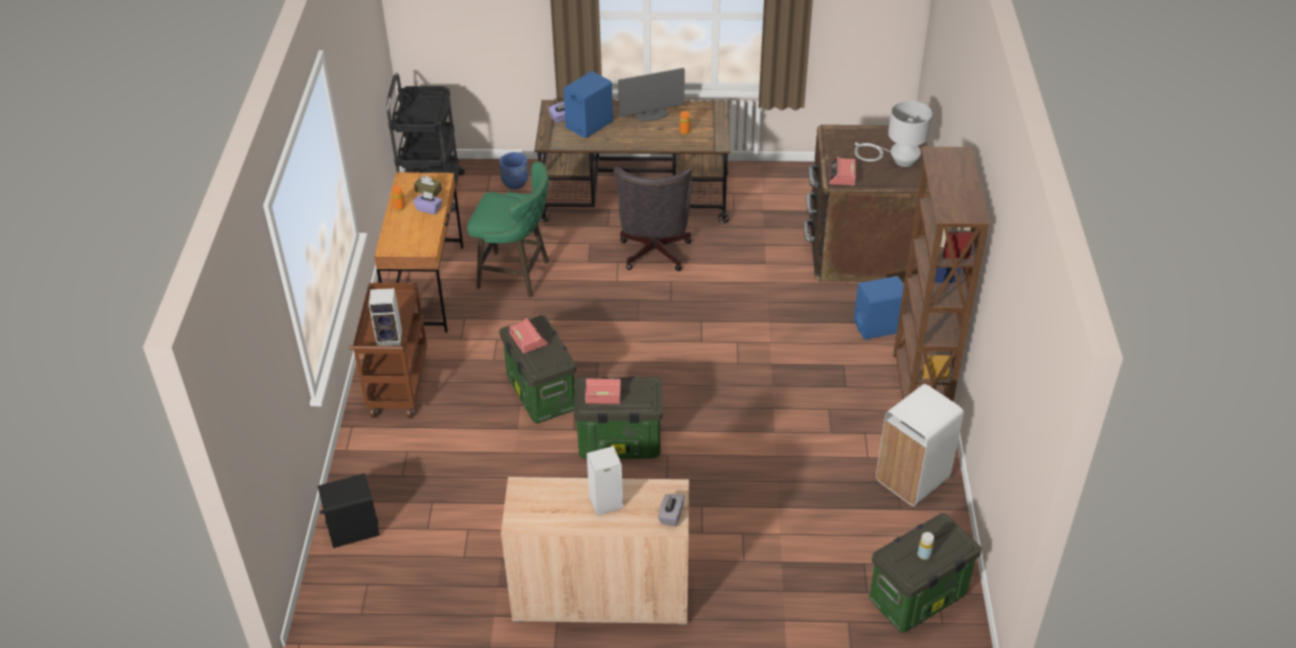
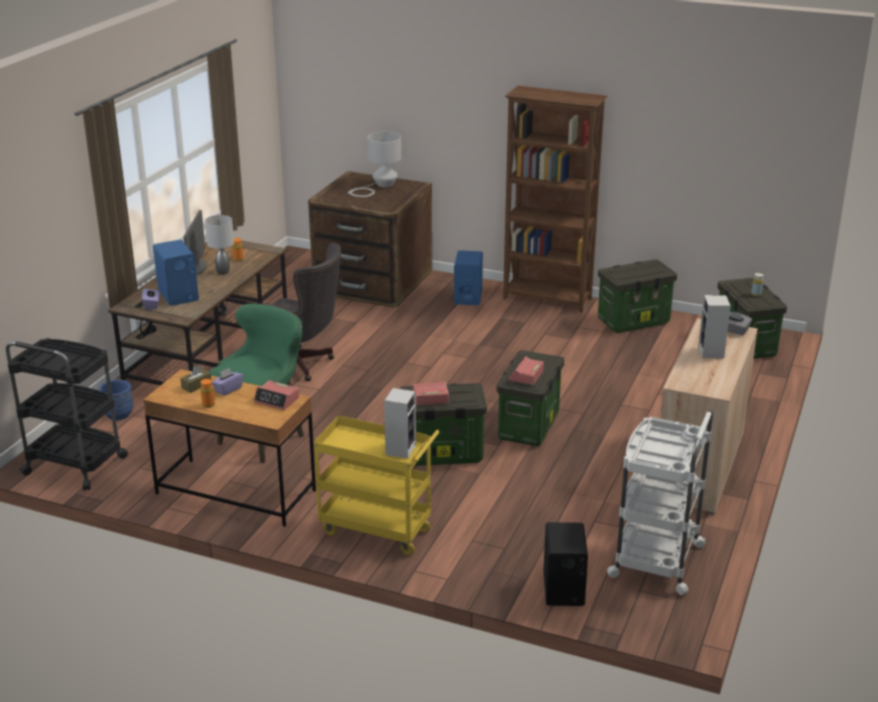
camera: 70 degrees left, 15 degrees down
brown cart [349,283,427,418] -> yellow cart [314,416,440,555]
alarm clock [829,156,856,185] -> alarm clock moved to [254,380,299,410]
white trash can [876,384,964,506] -> storage box [598,259,677,333]
none -> grey table lamp [205,215,234,275]
none -> white cart [607,410,713,595]

